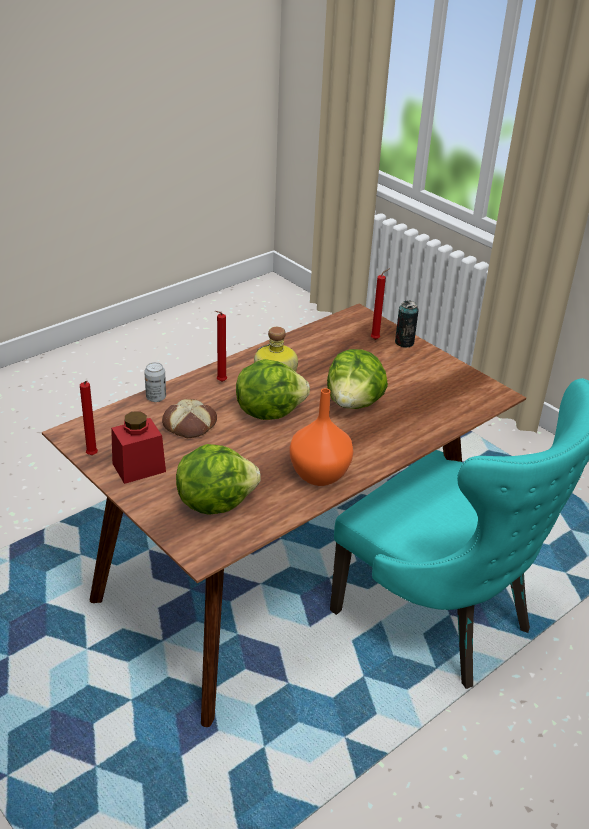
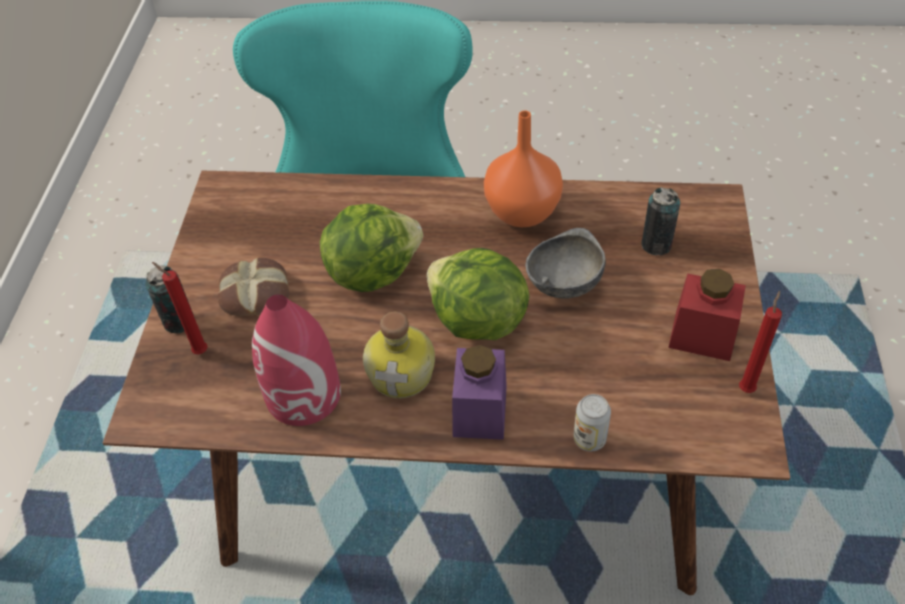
camera: 130 degrees left, 15 degrees up
bread [162,399,217,438] -> bread moved to [218,258,289,316]
lettuce [176,444,261,515] -> can [641,187,680,255]
red candle [215,311,227,382] -> purple jar [452,345,507,440]
none -> red vase [252,294,341,426]
none -> grey bowl [525,228,606,299]

